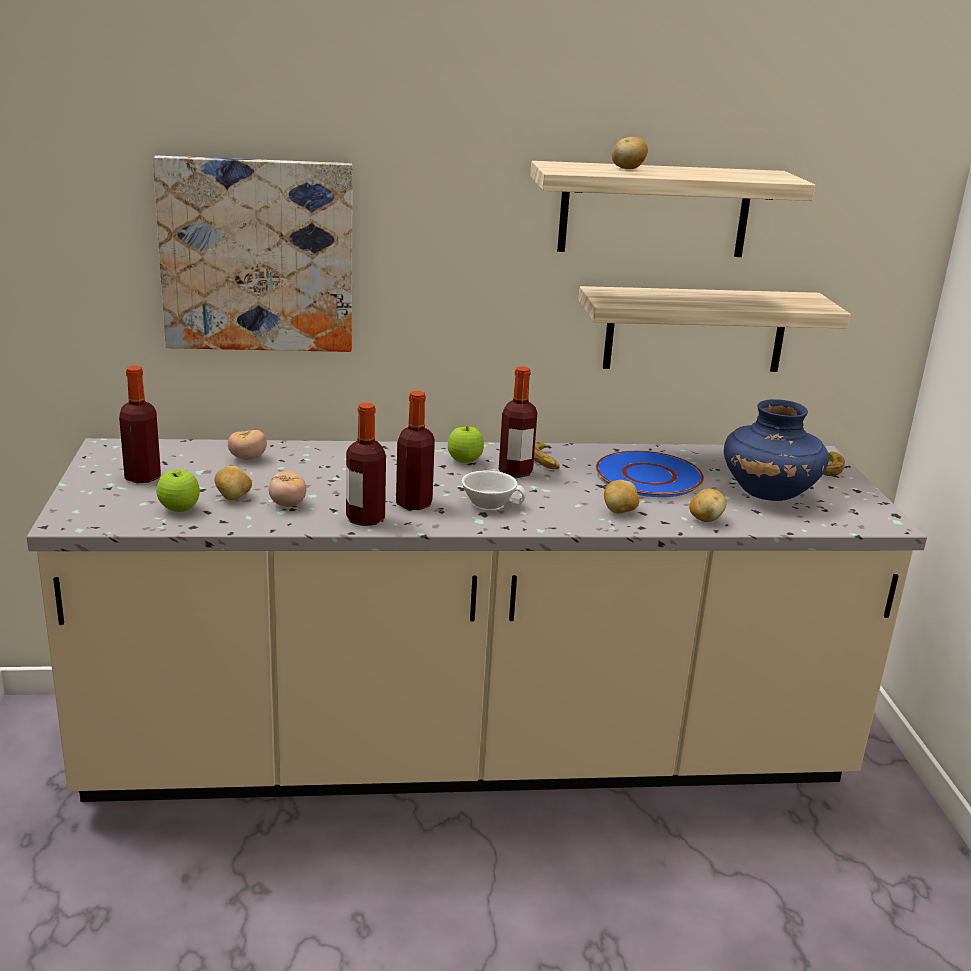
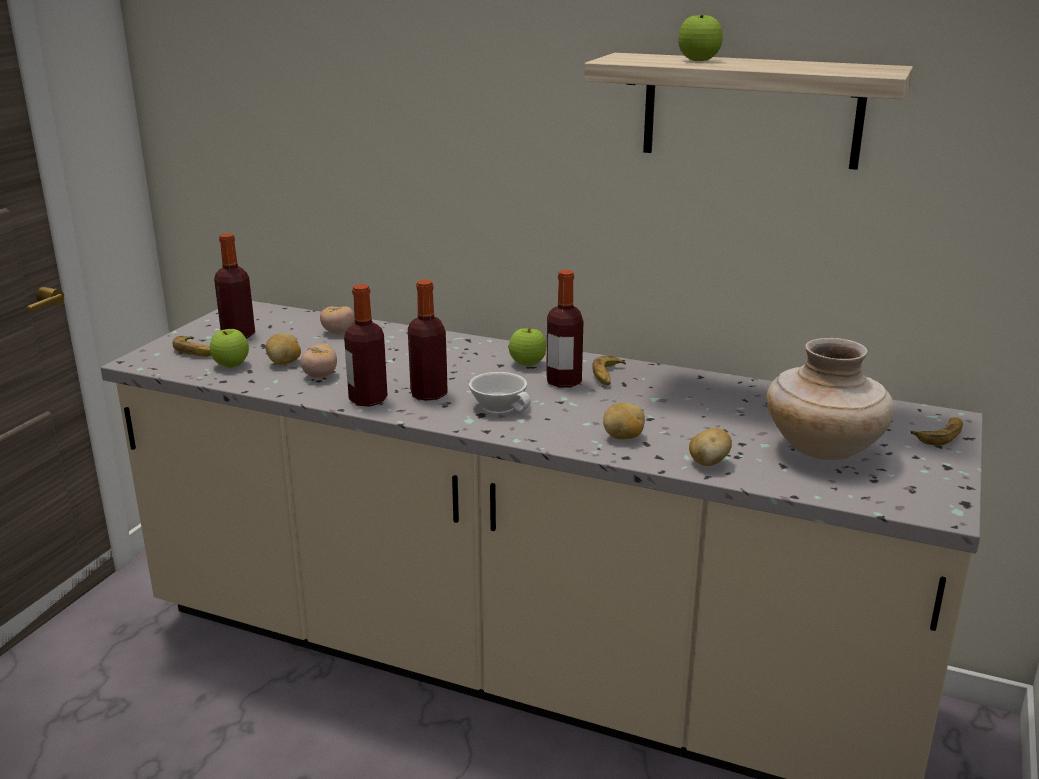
camera: 30 degrees right, 0 degrees up
picture [153,156,353,352] -> none
shelf [578,286,851,372] -> none
blue plate [596,451,704,497] -> none
potato [612,137,648,169] -> apple [678,15,723,61]
blue vase [724,399,829,501] -> beige vase [767,338,894,460]
none -> banana [173,336,212,357]

